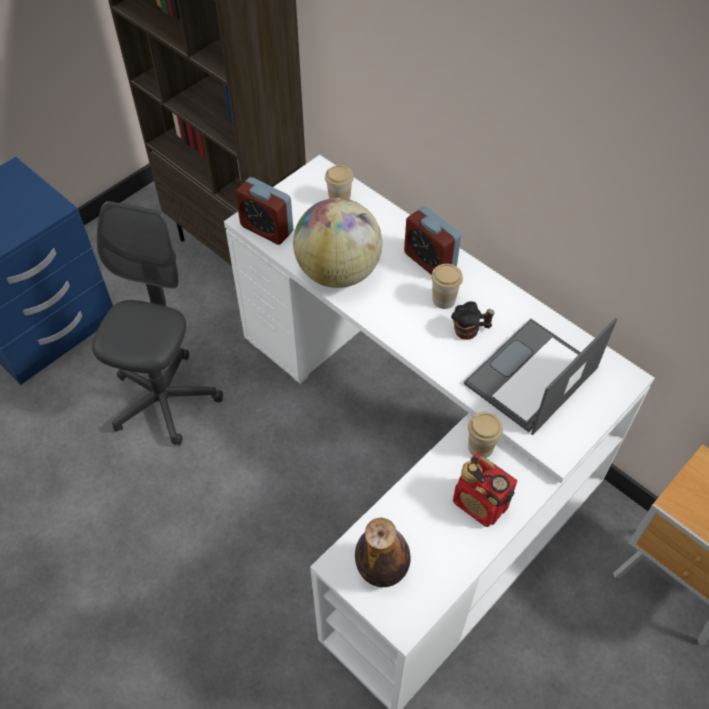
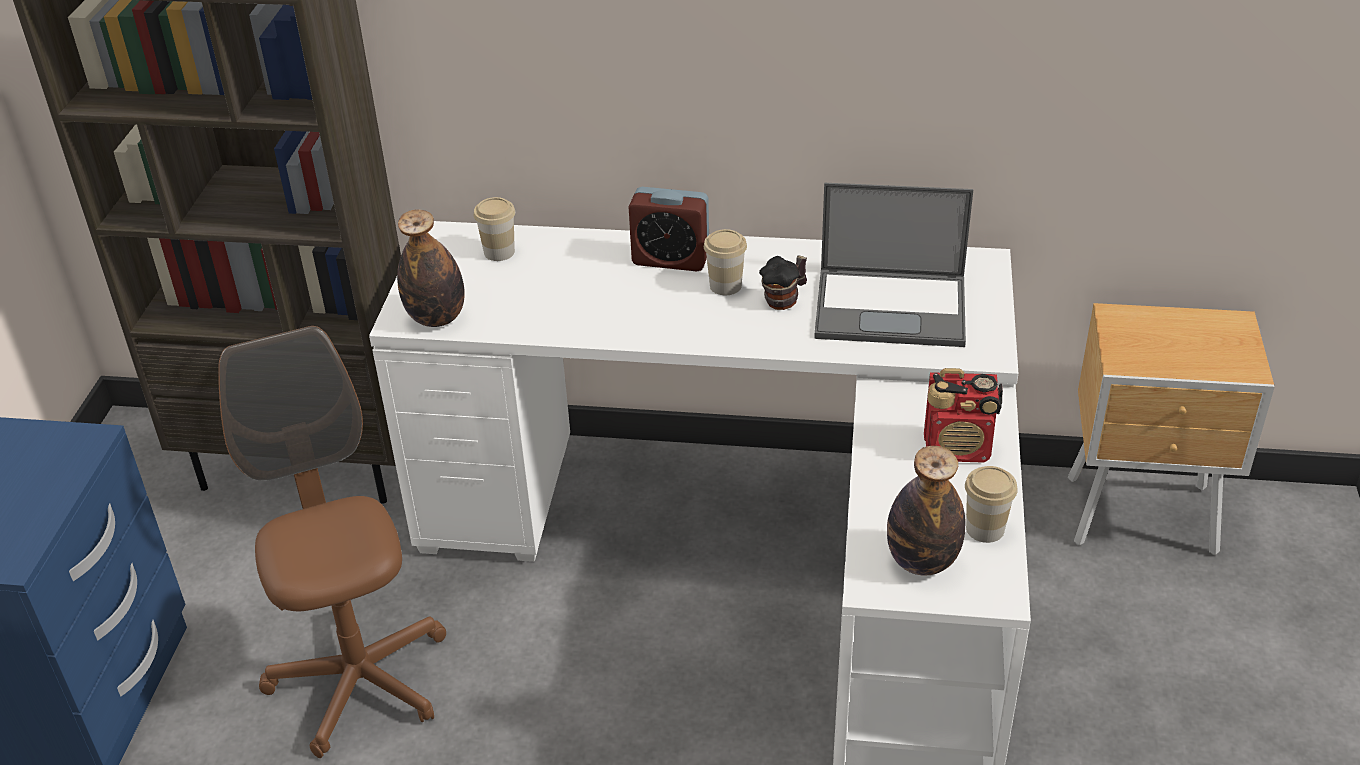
camera: 35 degrees left, 15 degrees down
grey office chair [92,201,223,445] -> brown office chair [219,326,446,758]
alarm clock [235,177,293,245] -> bottle [397,209,465,327]
globe [293,198,382,288] -> none
laptop [464,318,617,435] -> laptop turned 90 degrees counterclockwise [814,183,973,347]
cup [468,412,503,458] -> cup moved to [965,466,1018,543]

